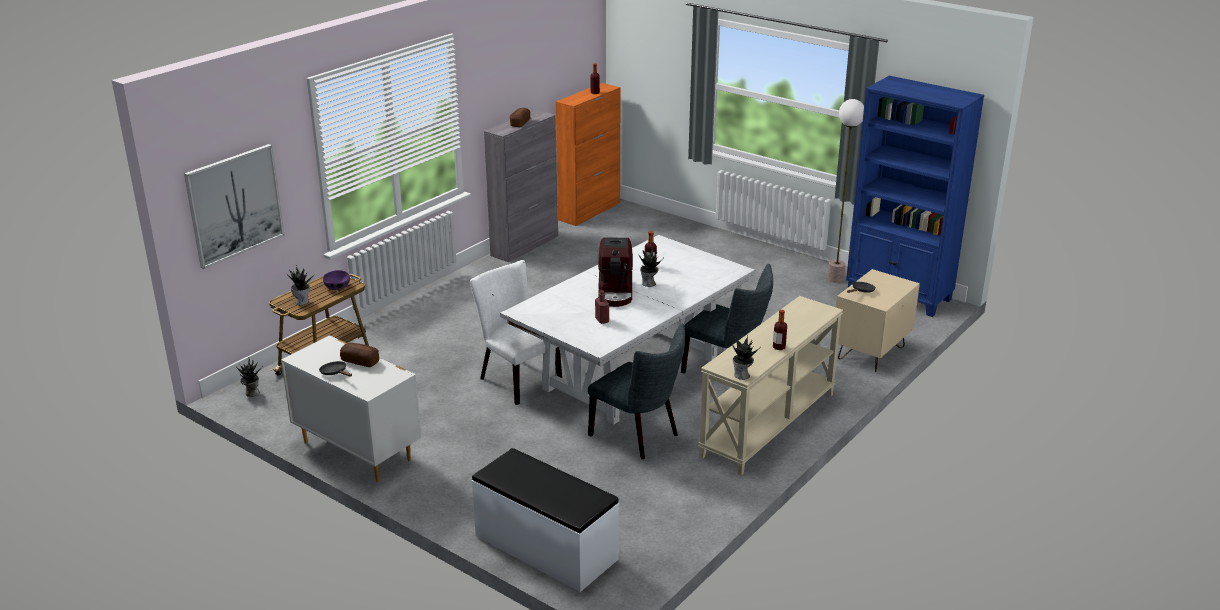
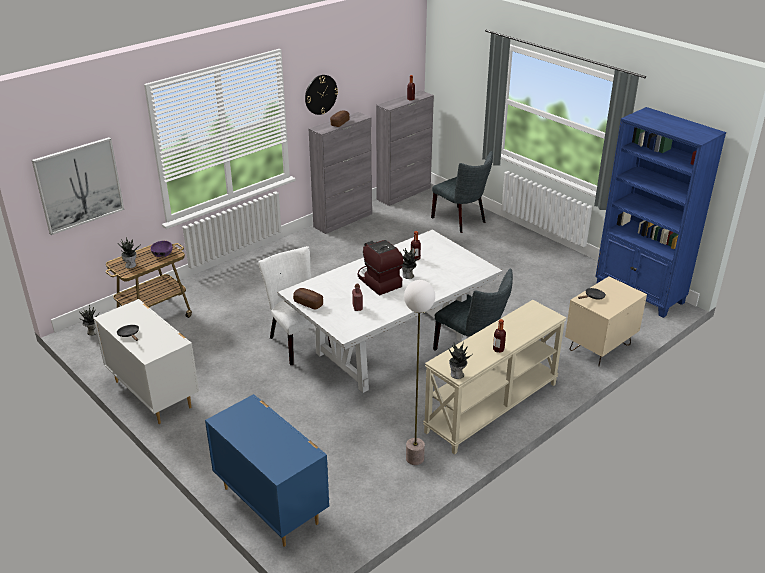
camera: 10 degrees right, 5 degrees up
bread [340,343,379,367] -> bread moved to [293,288,323,310]
white bench [472,448,620,592] -> blue dresser [205,394,329,547]
orange cabinet [556,83,621,226] -> grey cabinet [376,90,434,206]
grey chair [588,323,685,459] -> grey chair moved to [431,151,493,233]
coffee machine [598,238,633,307] -> coffee machine turned 135 degrees clockwise [358,240,404,296]
floor lamp [828,99,864,283] -> floor lamp moved to [404,280,435,465]
none -> wall clock [305,75,338,115]

